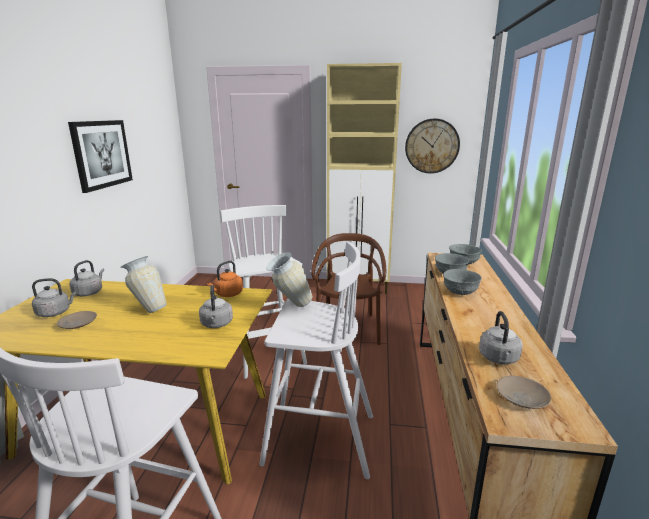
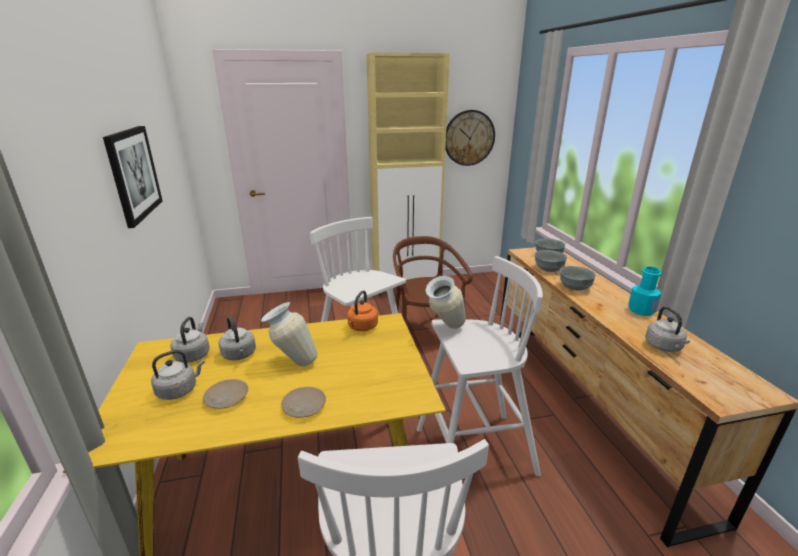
camera: 20 degrees left, 5 degrees up
grey kettle [199,285,233,328] -> grey kettle moved to [218,316,256,360]
beige plate [496,376,551,409] -> beige plate moved to [281,387,326,418]
none -> turquoise bottle [628,266,662,316]

